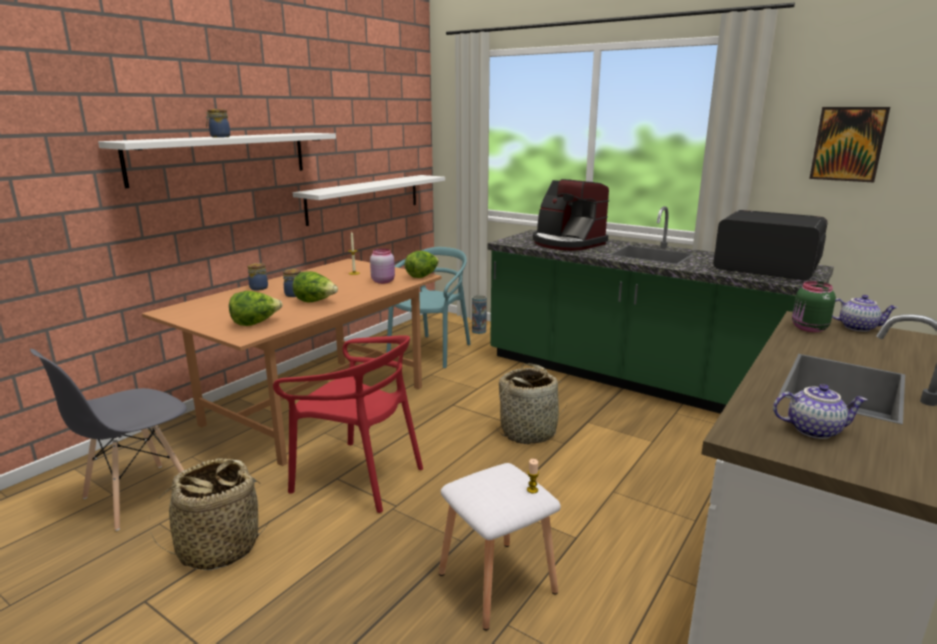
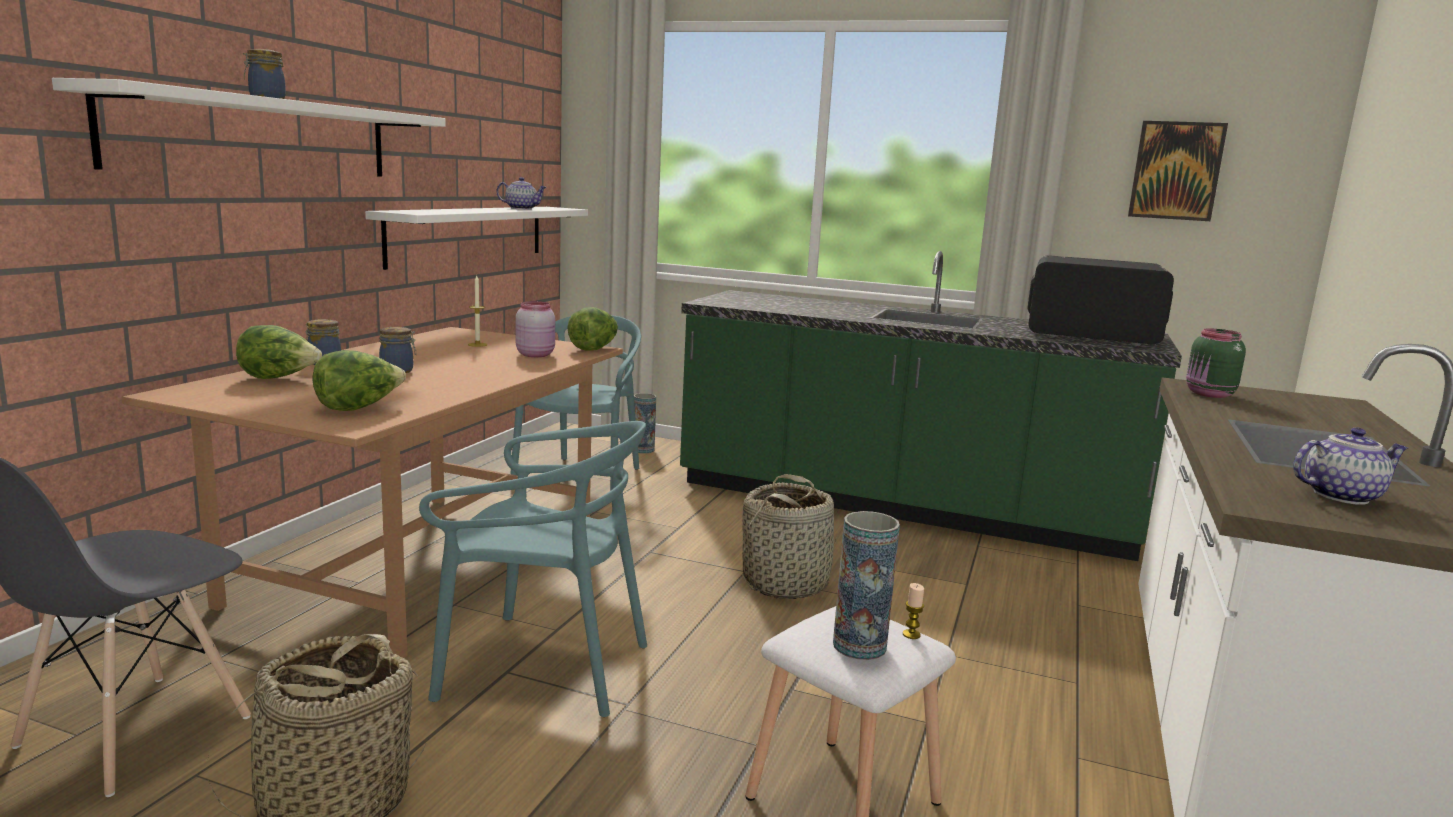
camera: 15 degrees left, 5 degrees down
red chair [273,335,423,513] -> turquoise chair [419,421,647,717]
lettuce [293,271,338,303] -> lettuce moved to [236,325,322,379]
coffee machine [533,179,609,251] -> none
teapot [832,295,898,332] -> teapot moved to [496,177,547,210]
none -> vase [833,511,900,660]

